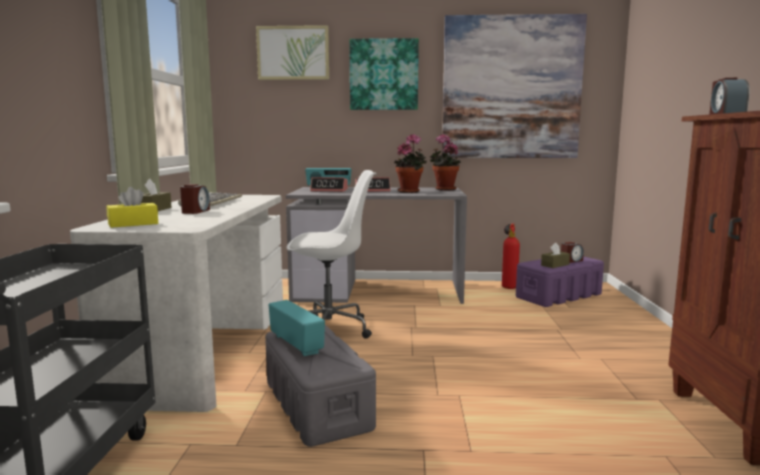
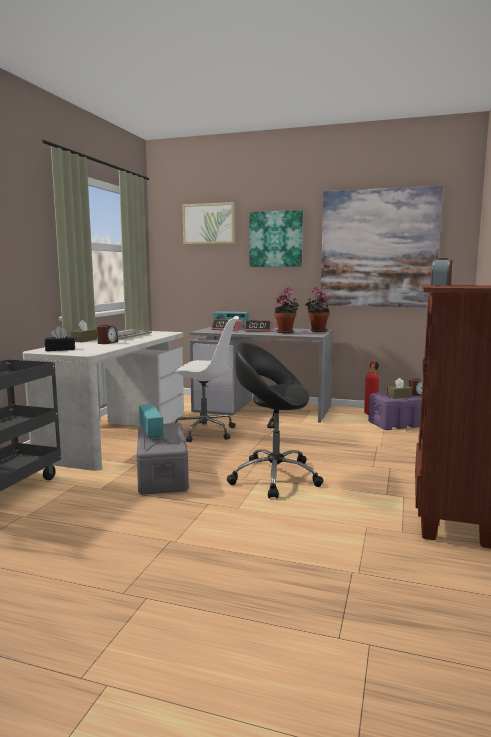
camera: 15 degrees right, 0 degrees up
yellow tissue box [106,187,158,228] -> black tissue box [45,326,75,351]
none -> black office chair [227,342,323,498]

